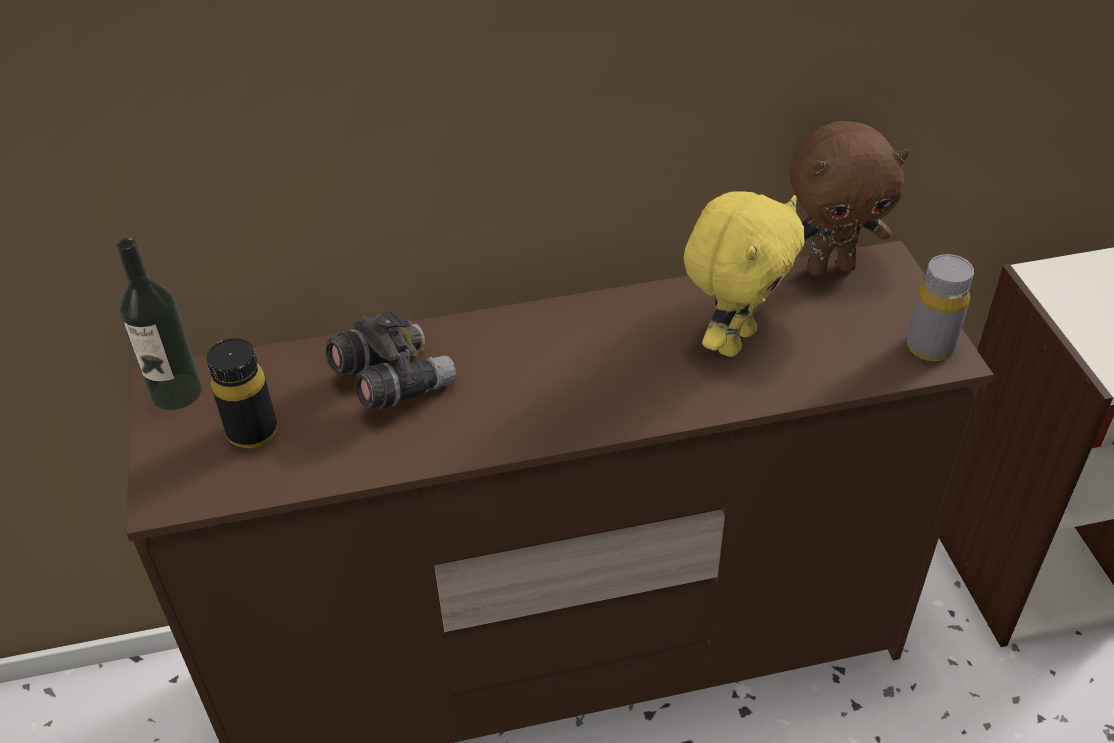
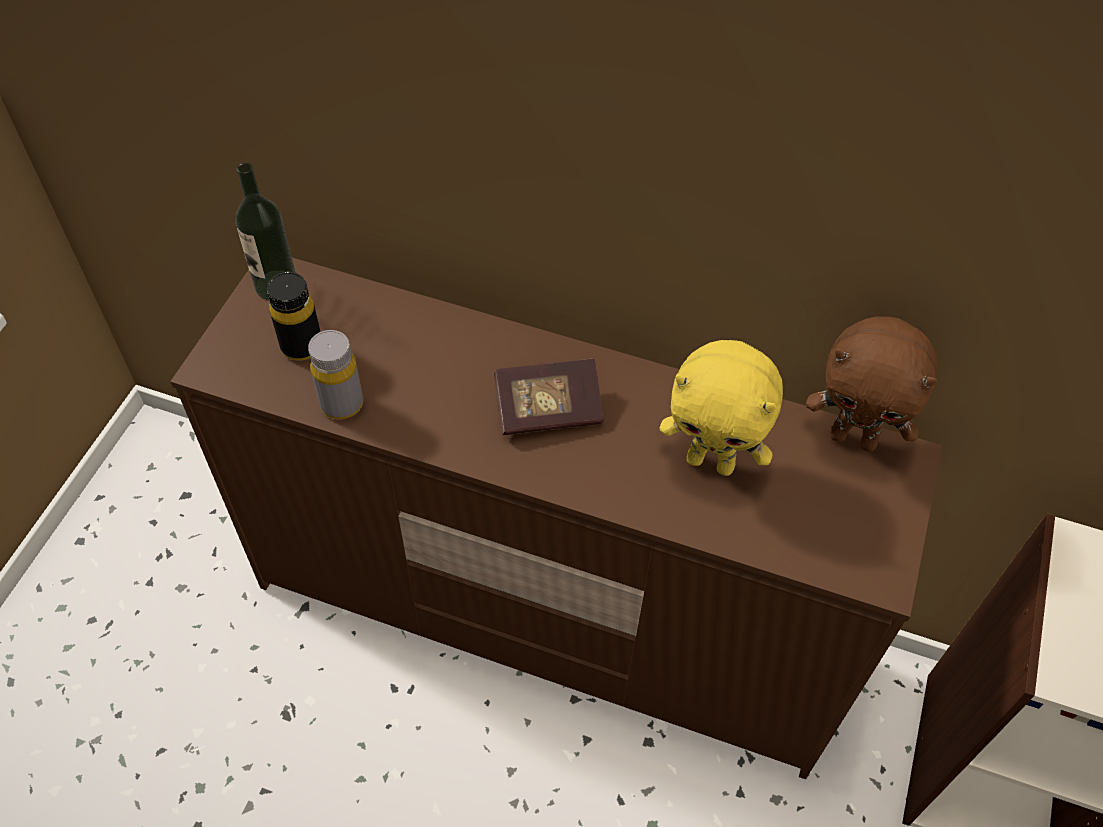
camera: 30 degrees right, 10 degrees up
grey binoculars [326,310,456,409] -> none
yellow plush toy [684,191,805,357] -> yellow plush toy turned 45 degrees clockwise [660,340,783,476]
grey bottle [907,254,974,362] -> grey bottle moved to [308,330,363,419]
none -> book [494,359,603,435]

